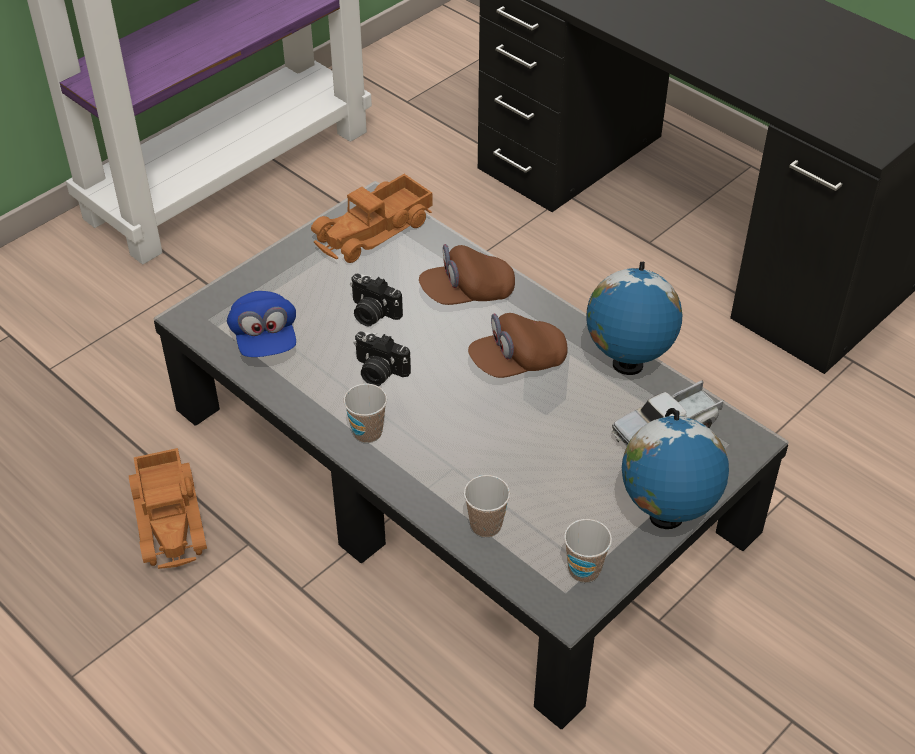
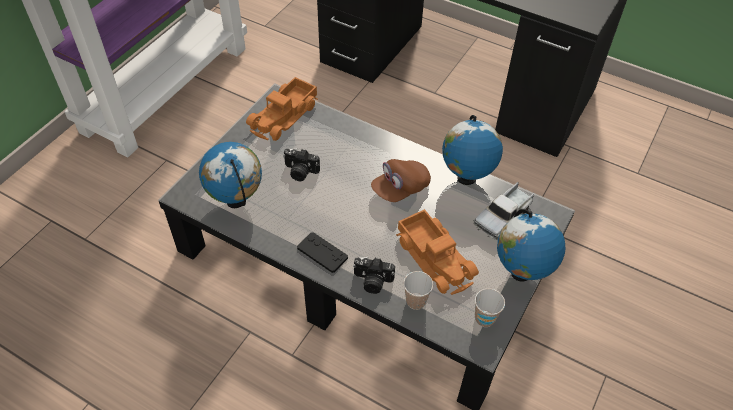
camera: 15 degrees left, 5 degrees up
toy truck [129,448,207,569] -> toy truck moved to [396,209,479,295]
blue cap [227,291,296,357] -> globe [199,142,262,208]
cup [343,384,387,443] -> black game controller [297,232,348,273]
camera [353,331,411,386] -> camera moved to [353,257,395,294]
brown cap [419,244,515,305] -> none

